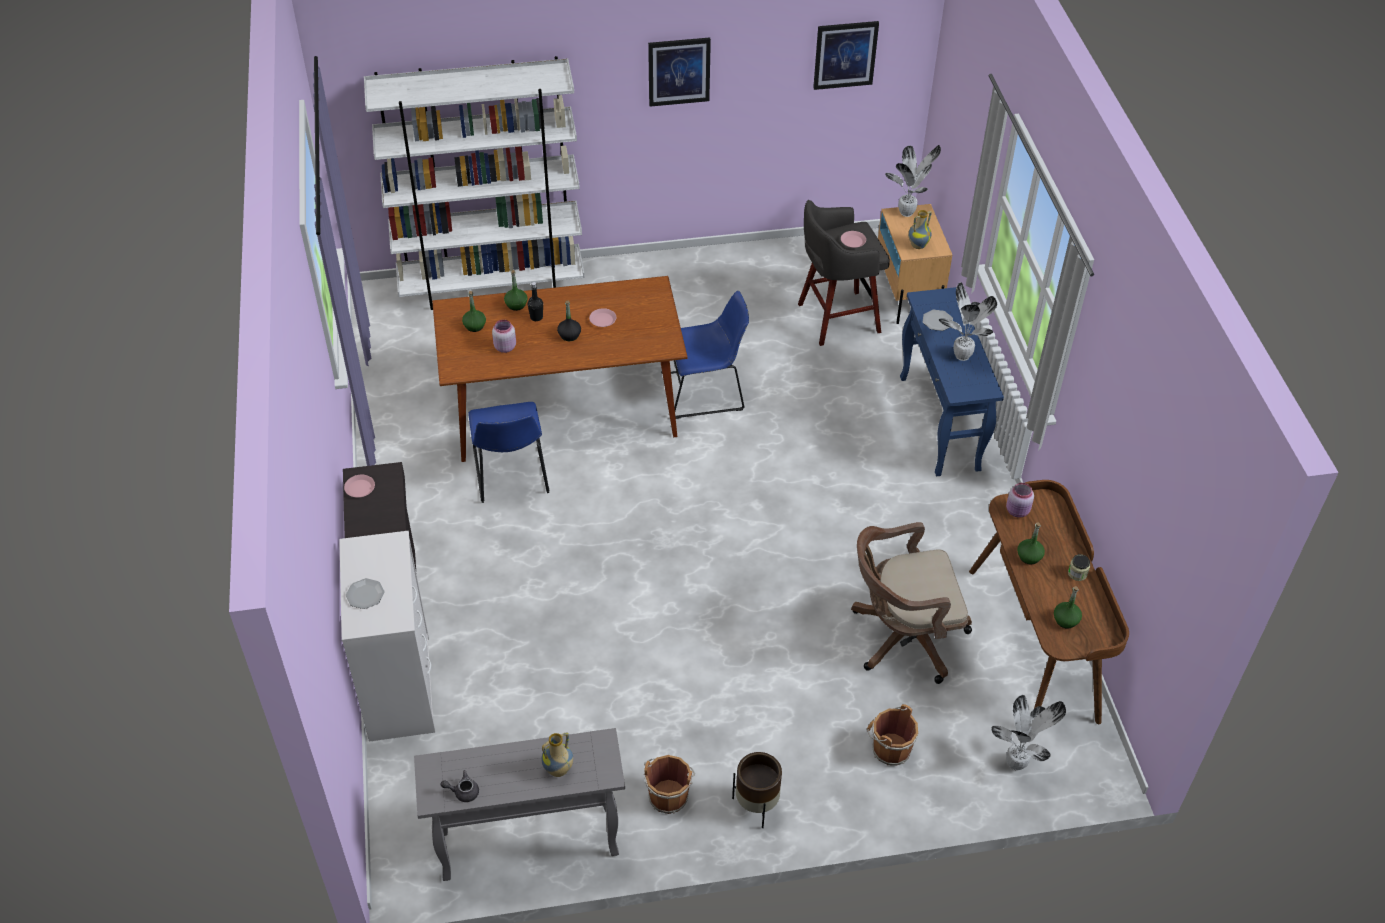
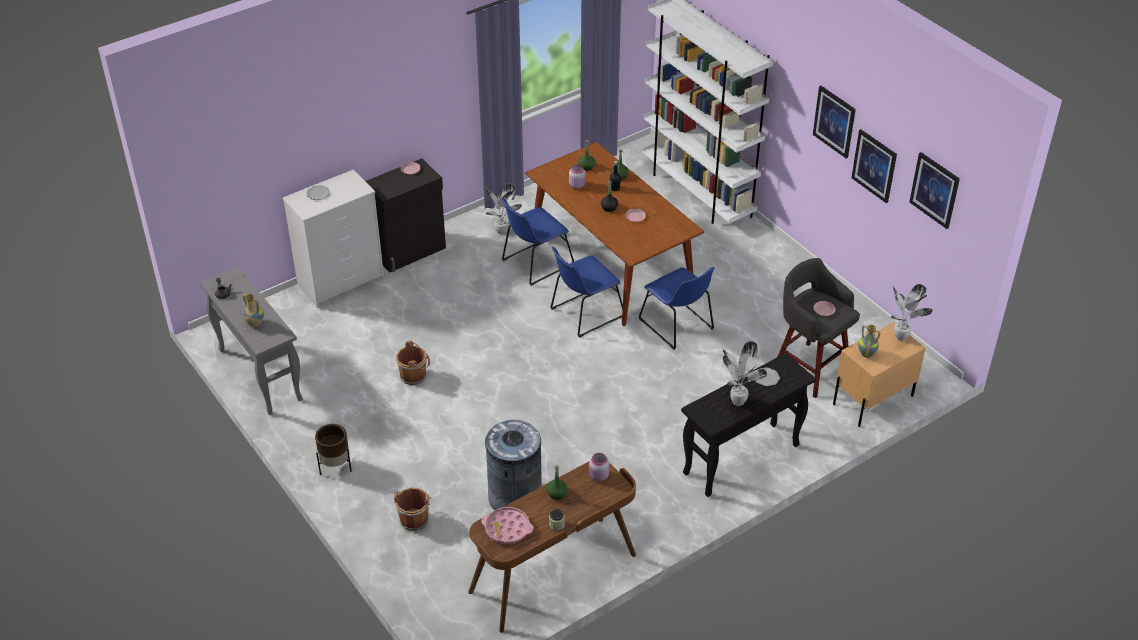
camera: 65 degrees right, 5 degrees down
brown bucket [644,755,695,814] -> brown bucket moved to [396,341,430,385]
brown office chair [851,522,972,684] -> grey trash can [483,420,542,510]
blue console table [900,287,1004,476] -> black console table [681,353,816,497]
potted plant [991,695,1066,771] -> potted plant moved to [486,184,522,235]
green bottle [1054,586,1082,629] -> pink tray [481,507,533,544]
none -> blue chair [550,247,623,338]
none -> picture [851,129,897,203]

